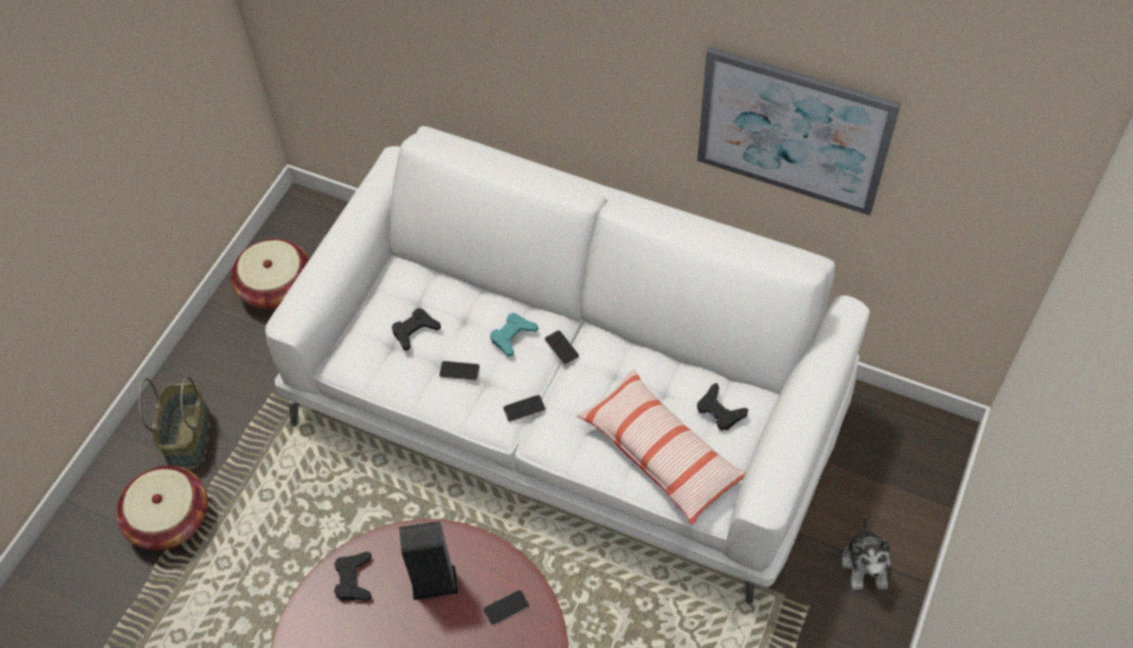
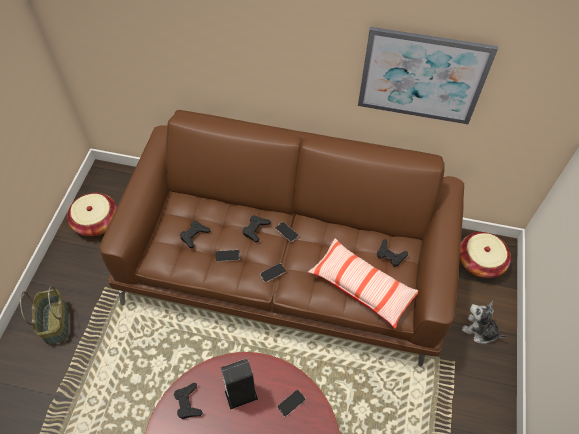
camera: 15 degrees left, 0 degrees up
basket [116,466,208,550] -> basket moved to [460,232,511,278]
white sofa [265,126,870,604] -> brown sofa [99,110,464,367]
turquoise game controller [490,313,539,357] -> black game controller [242,215,271,242]
plush toy [842,516,890,590] -> plush toy turned 135 degrees clockwise [462,301,508,344]

